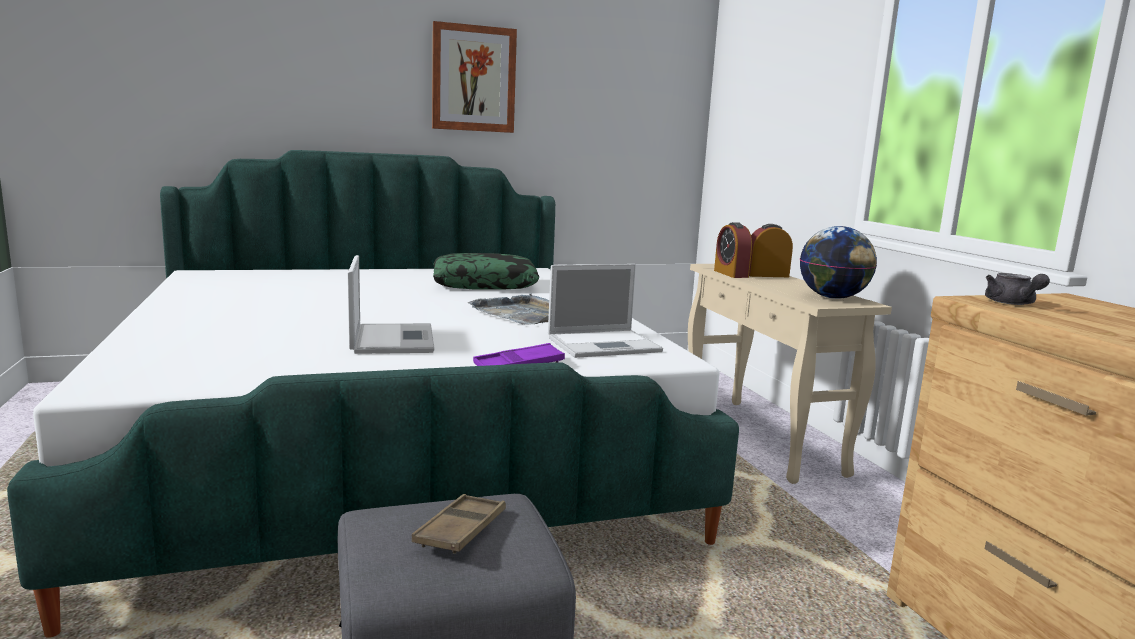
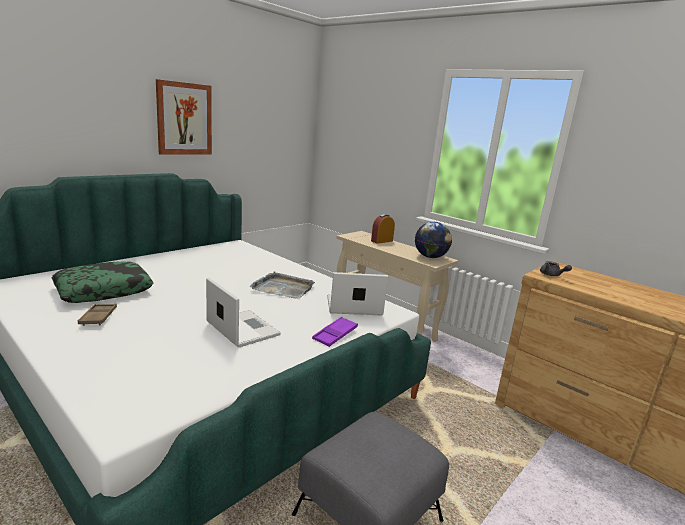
camera: 30 degrees left, 5 degrees up
brown tray [412,494,506,554] -> brown tray moved to [78,304,117,326]
pillow [433,253,539,290] -> pillow moved to [52,261,153,303]
laptop [548,264,663,358] -> laptop turned 135 degrees counterclockwise [327,272,388,316]
alarm clock [714,222,752,278] -> none

